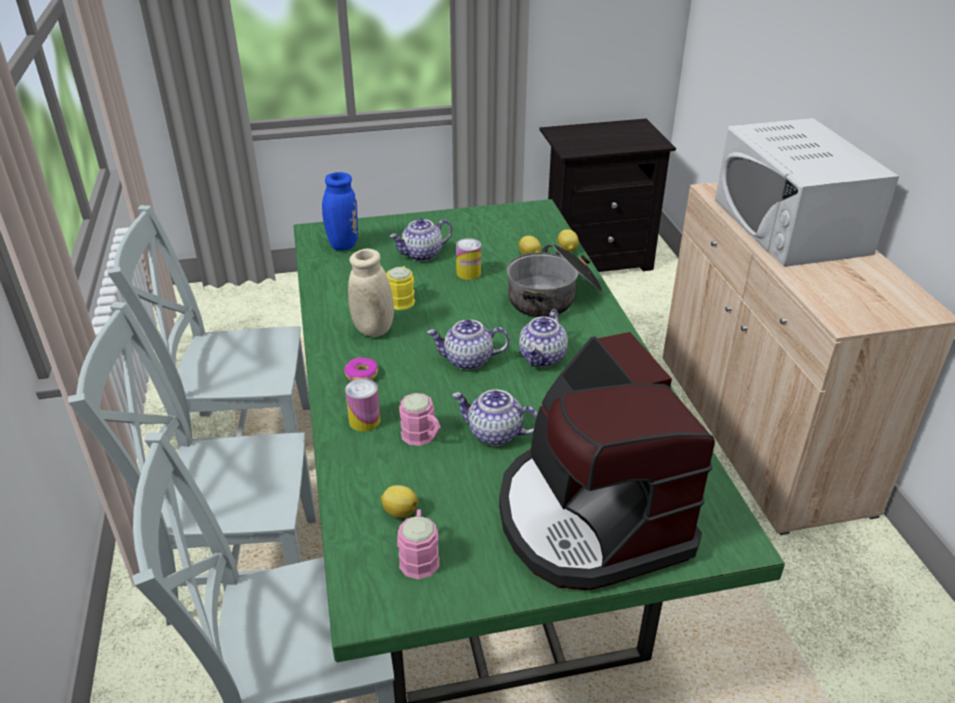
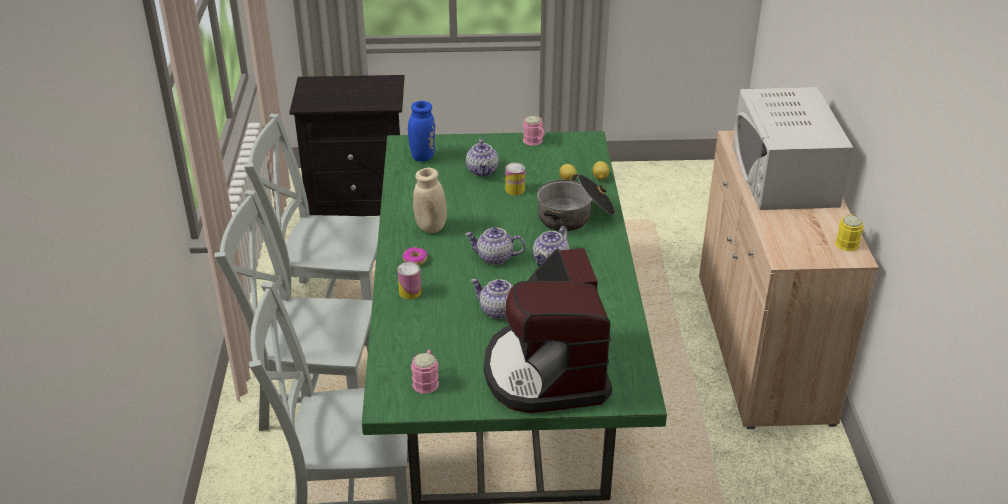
camera: 10 degrees right, 0 degrees up
lemon [381,485,418,518] -> none
yellow mug [387,266,415,310] -> yellow mug moved to [835,214,863,251]
teapot [390,218,452,261] -> teapot turned 75 degrees counterclockwise [466,138,499,177]
pink mug [399,393,441,446] -> pink mug moved to [523,115,545,146]
black nightstand [539,119,676,272] -> black nightstand moved to [289,75,405,216]

